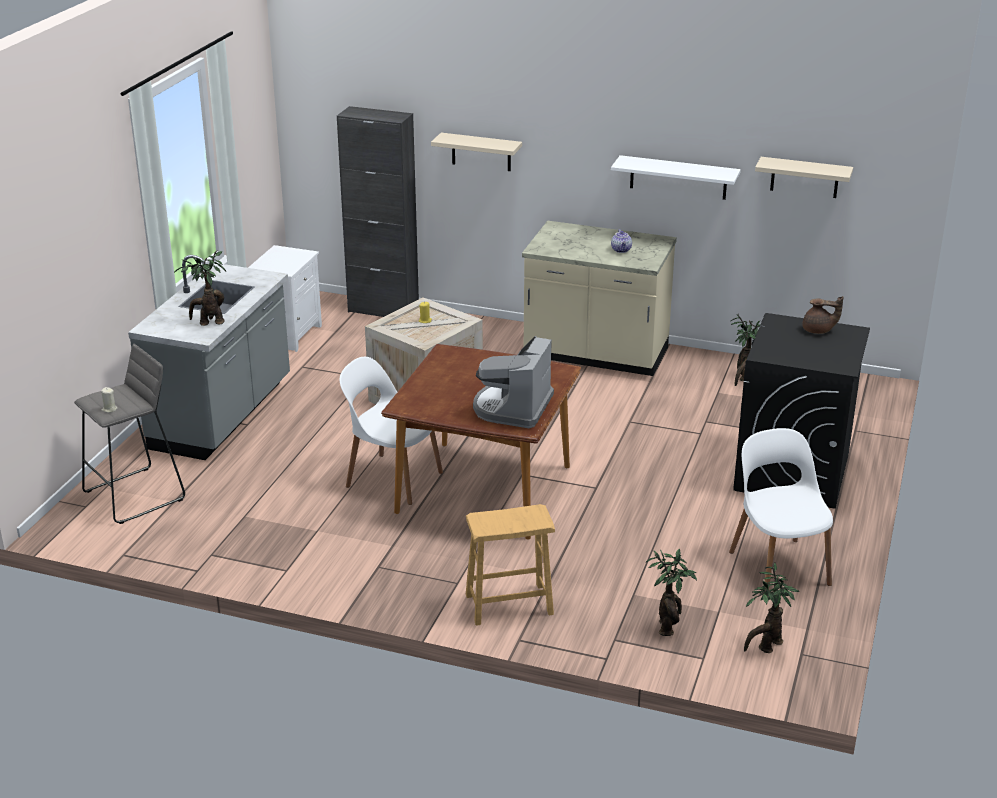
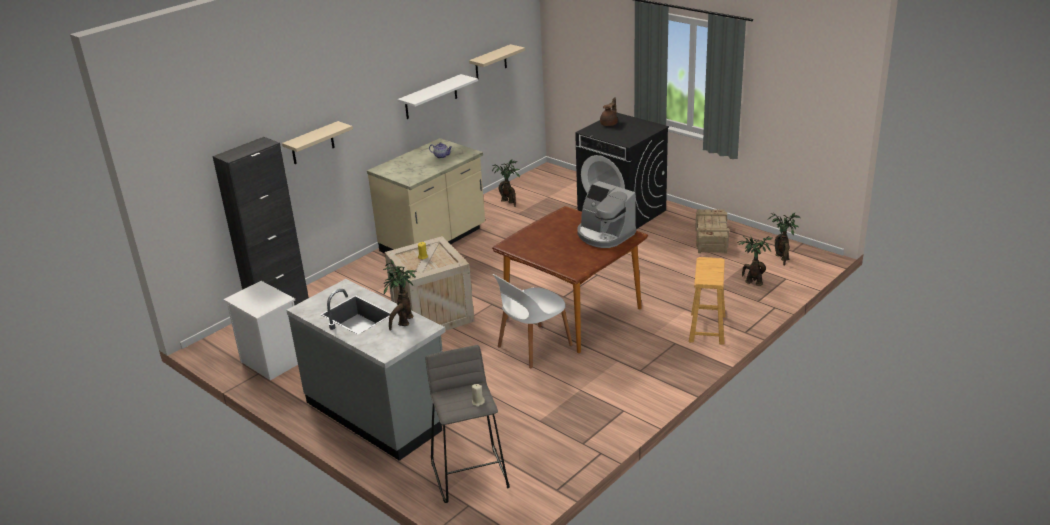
camera: 65 degrees left, 0 degrees up
white chair [729,428,833,597] -> crate [695,209,729,254]

